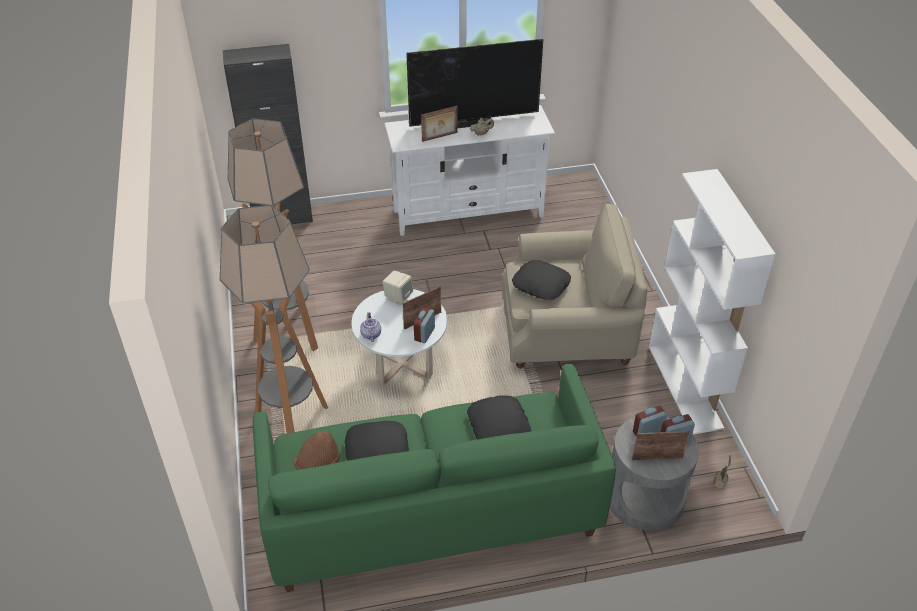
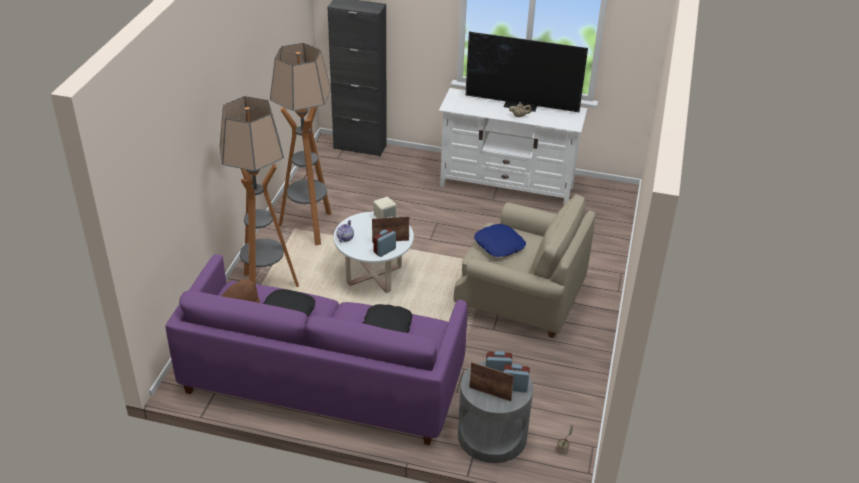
camera: 25 degrees right, 5 degrees down
green sofa [253,364,616,592] -> purple sofa [165,254,467,445]
picture frame [421,106,458,142] -> none
black pillow [512,260,571,300] -> blue pillow [474,224,526,257]
white bookcase [649,169,776,434] -> none

